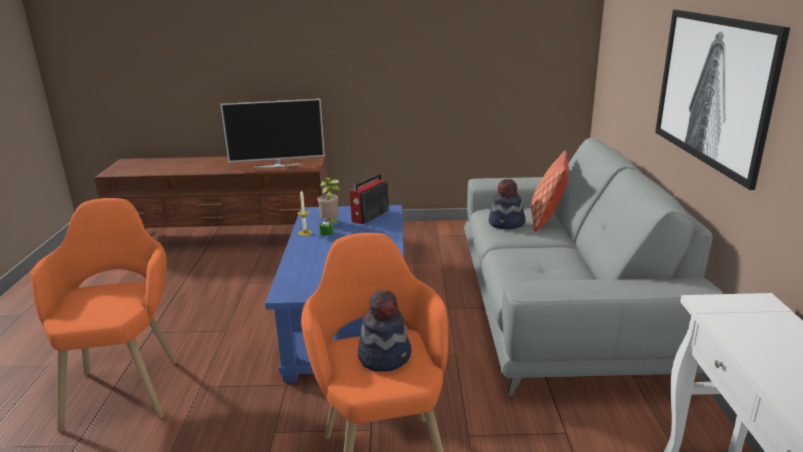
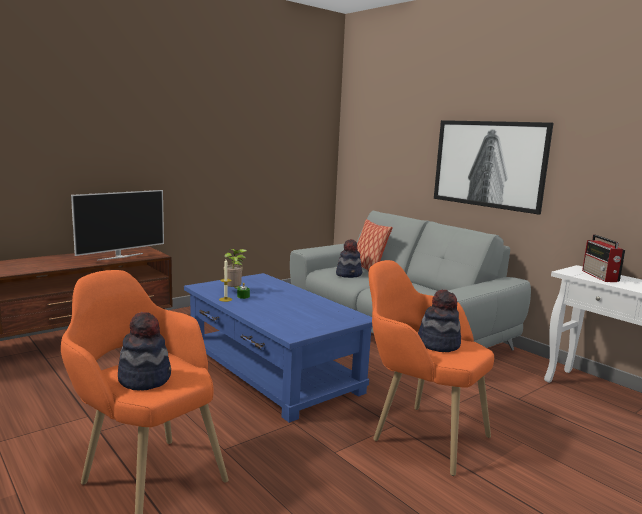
camera: 40 degrees left, 10 degrees down
radio [350,174,389,224] -> radio moved to [582,234,625,282]
none -> hat [118,312,171,390]

